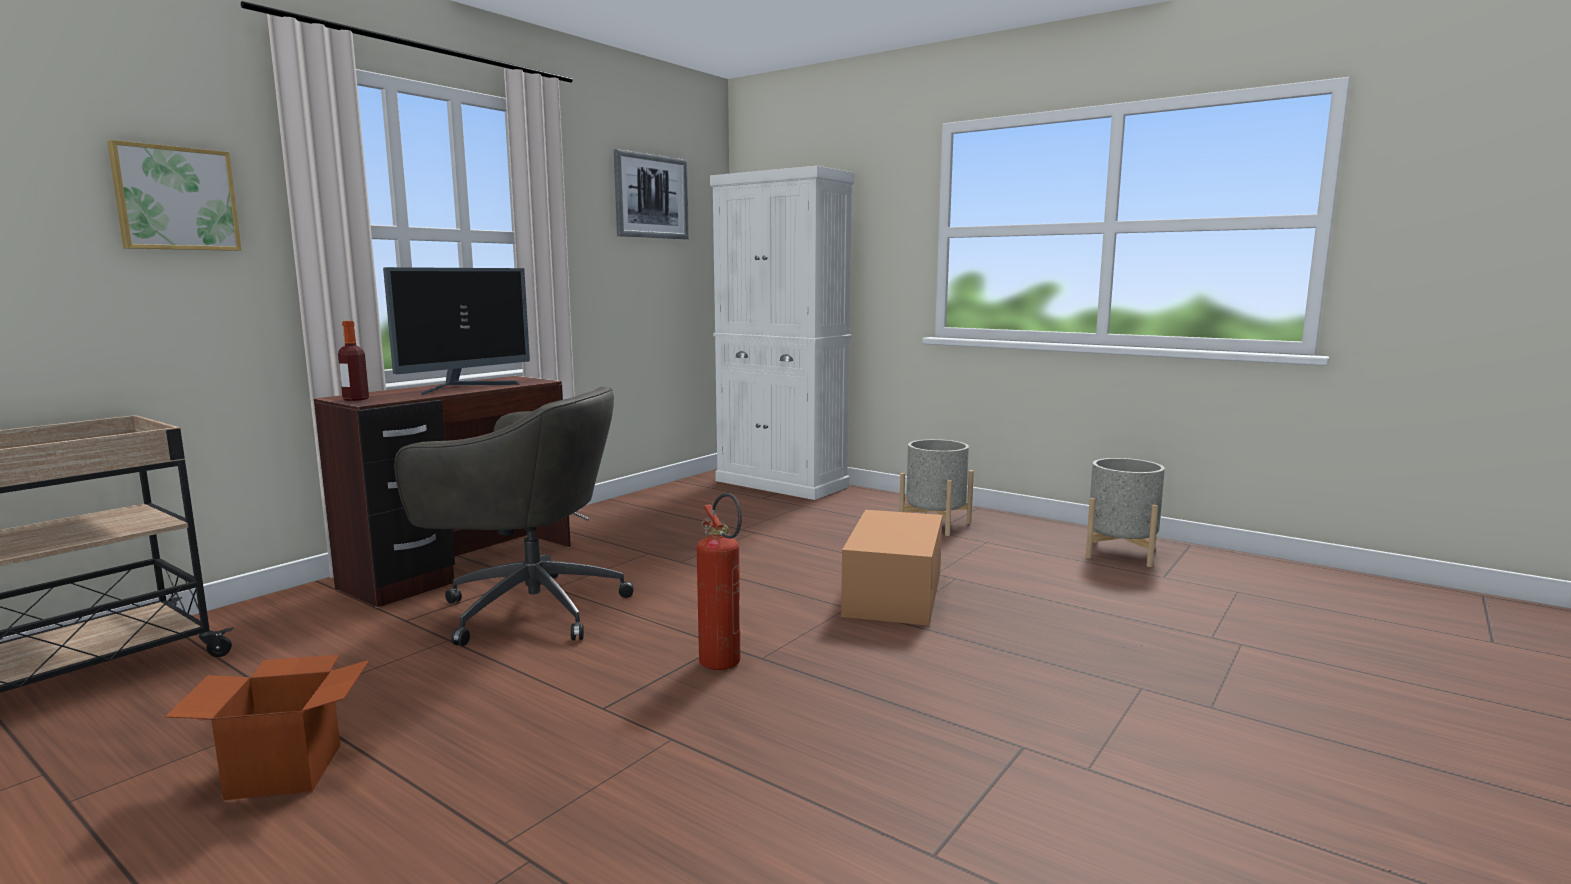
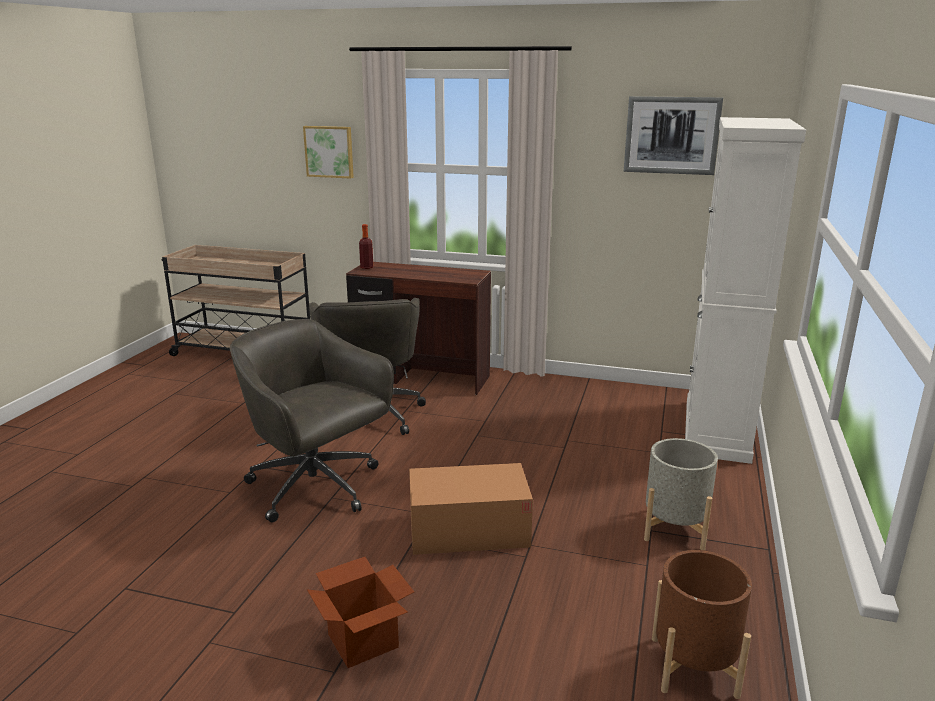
camera: 70 degrees right, 10 degrees up
cardboard box [165,655,369,800] -> cardboard box moved to [307,557,414,668]
monitor [383,267,530,395] -> none
fire extinguisher [697,493,742,670] -> grey office chair [230,319,394,523]
grey planter [1086,458,1165,567] -> brown planter [652,550,752,699]

